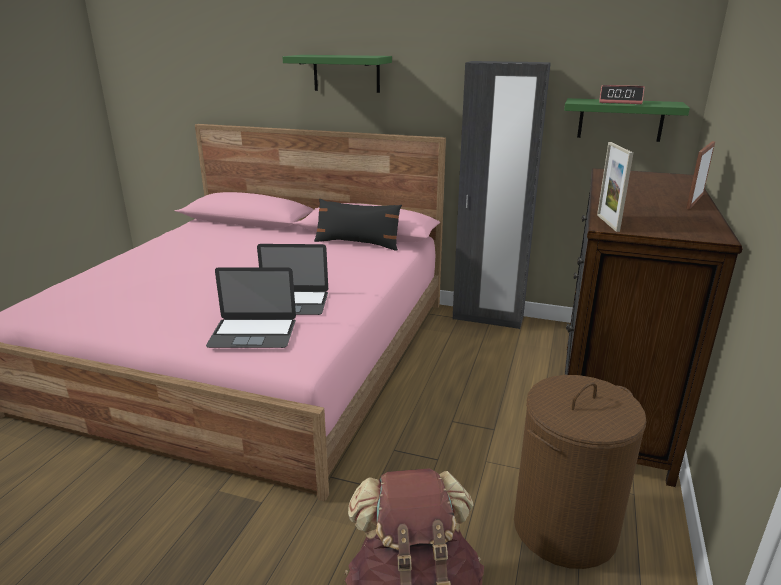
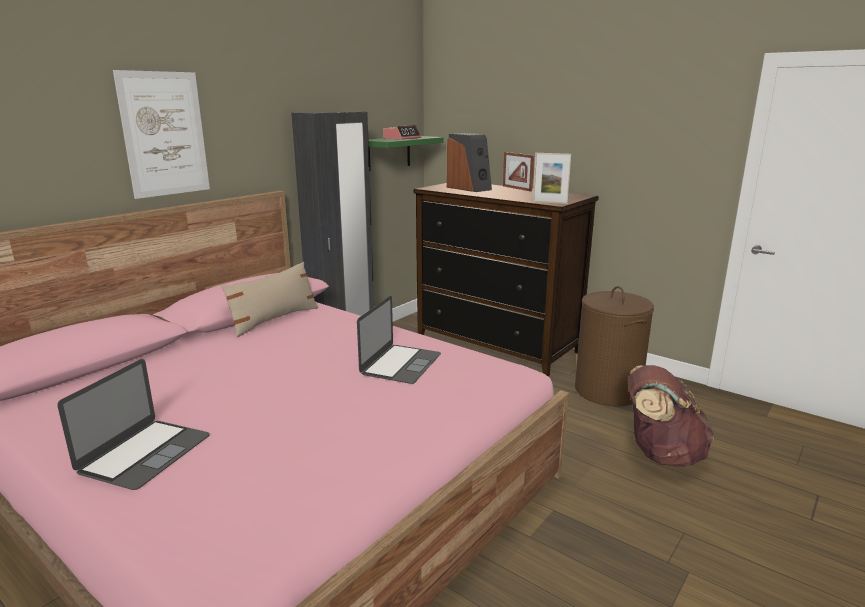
camera: 70 degrees left, 5 degrees down
laptop [206,267,296,348] -> laptop moved to [57,359,210,490]
green shelf [282,55,392,93] -> picture [113,70,210,199]
black pillow [314,199,402,251] -> beige pillow [221,262,319,337]
none -> speaker [447,133,492,192]

